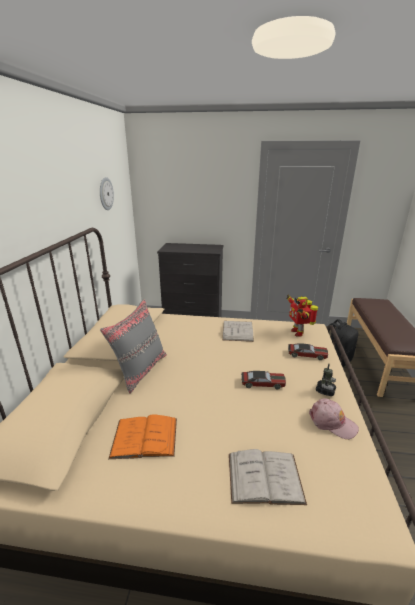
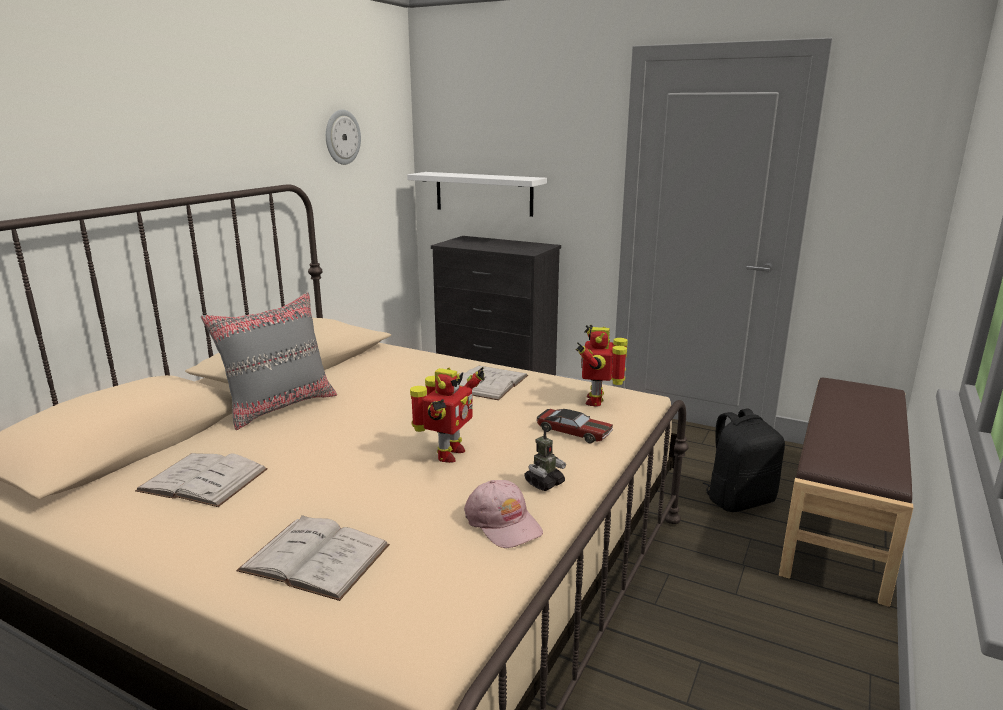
camera: 20 degrees right, 5 degrees down
orange book [108,414,177,459] -> white book [135,453,268,507]
toy car [241,371,286,389] -> toy robot [410,367,485,463]
none -> white shelf [407,172,547,217]

